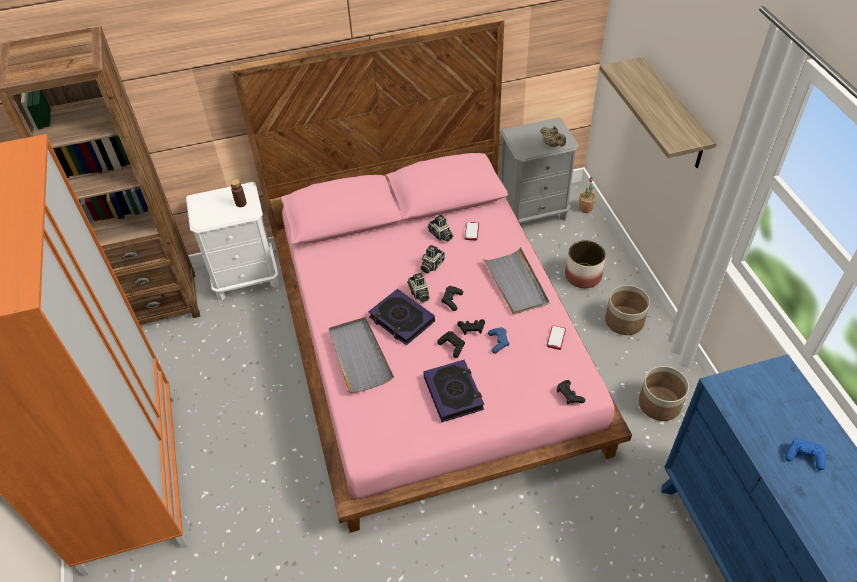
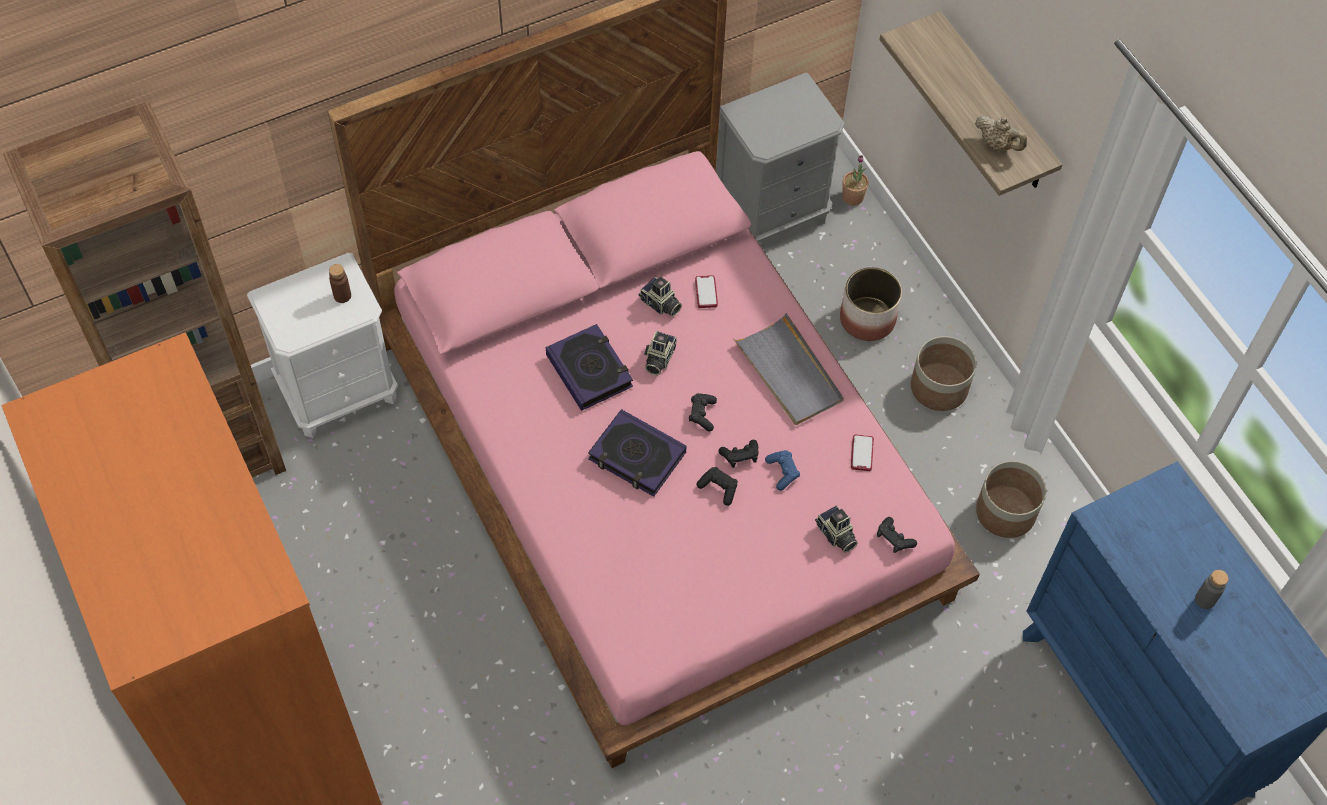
camera: 15 degrees left, 10 degrees up
grey tray [329,317,394,393] -> none
camera [407,273,430,303] -> camera moved to [815,505,858,553]
book [423,360,484,422] -> book moved to [546,324,633,411]
beige teapot [540,126,566,147] -> beige teapot moved to [975,116,1027,151]
blue game controller [785,438,825,470] -> grey bottle [1195,570,1229,609]

